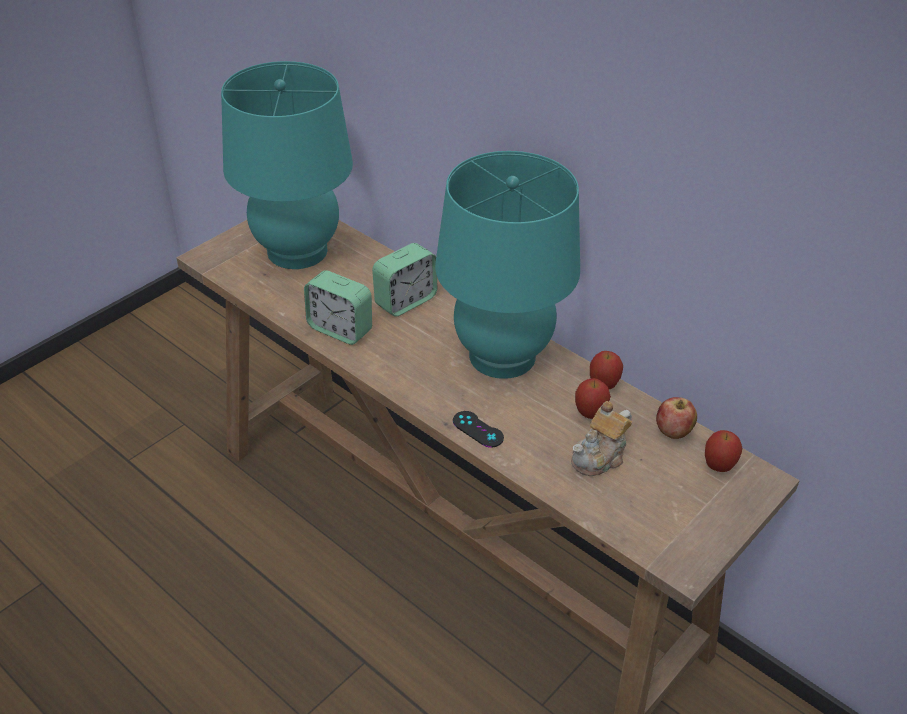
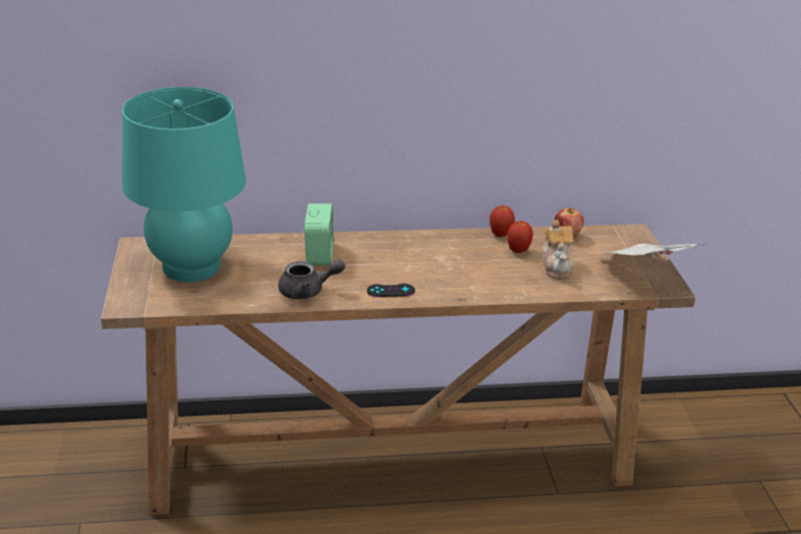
camera: 50 degrees left, 10 degrees down
alarm clock [304,270,372,345] -> grey teapot [278,259,345,299]
turquoise table lamp [435,151,580,379] -> none
black game controller [453,411,504,448] -> black game controller moved to [367,284,415,297]
apple [705,430,742,472] -> none
none -> newspaper [601,243,701,259]

